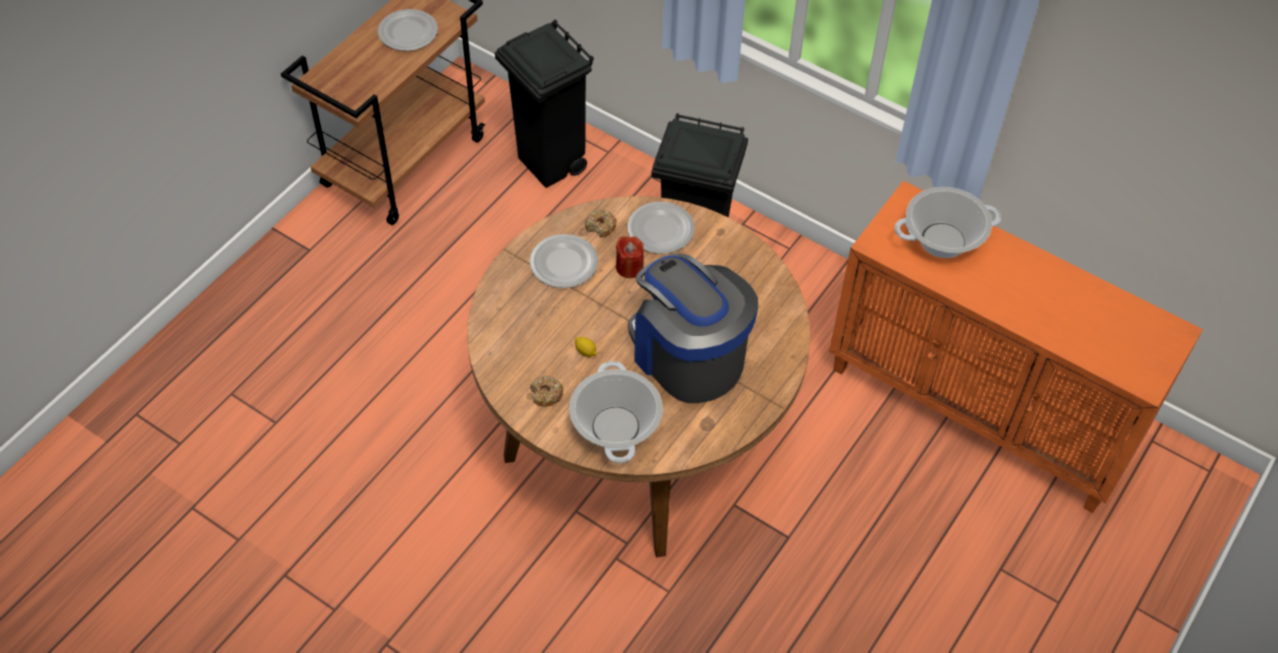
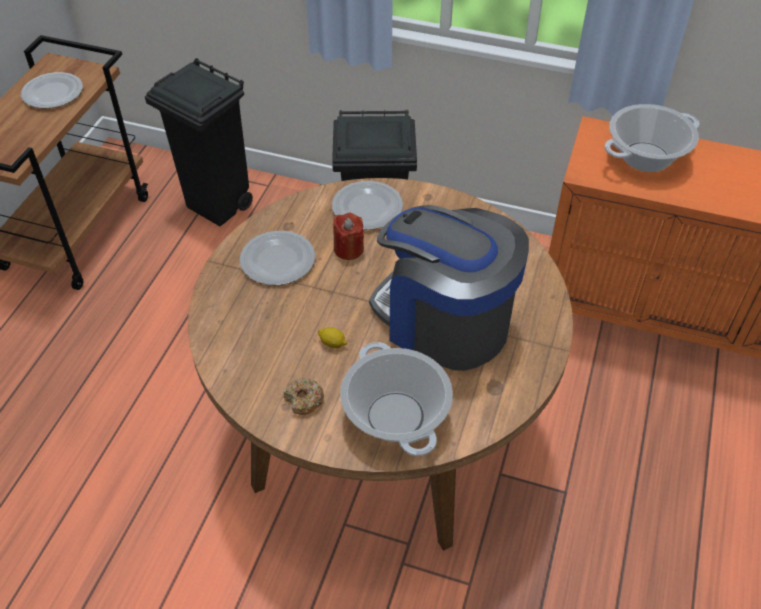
camera: 15 degrees left, 5 degrees down
donut [585,209,617,237] -> none

